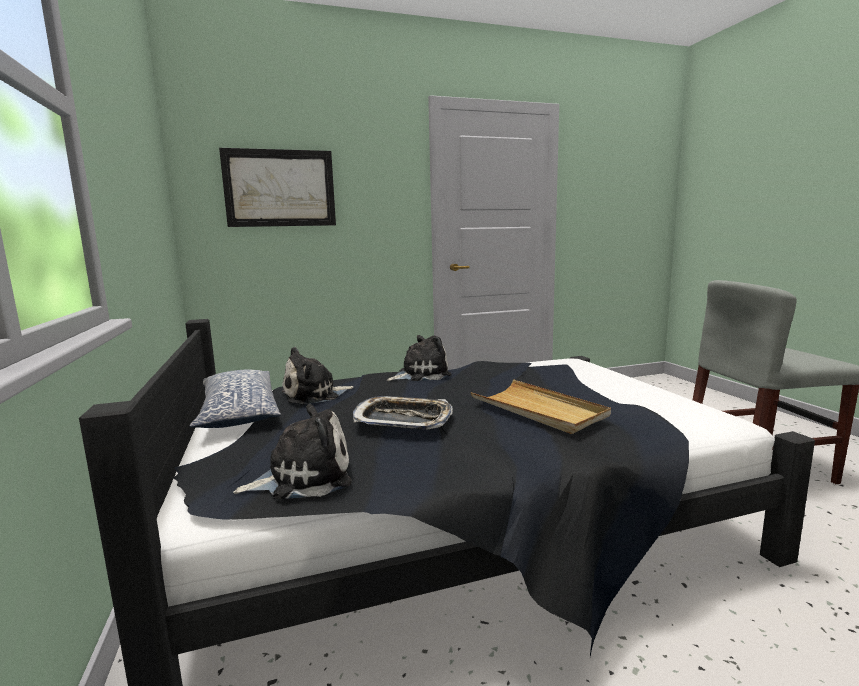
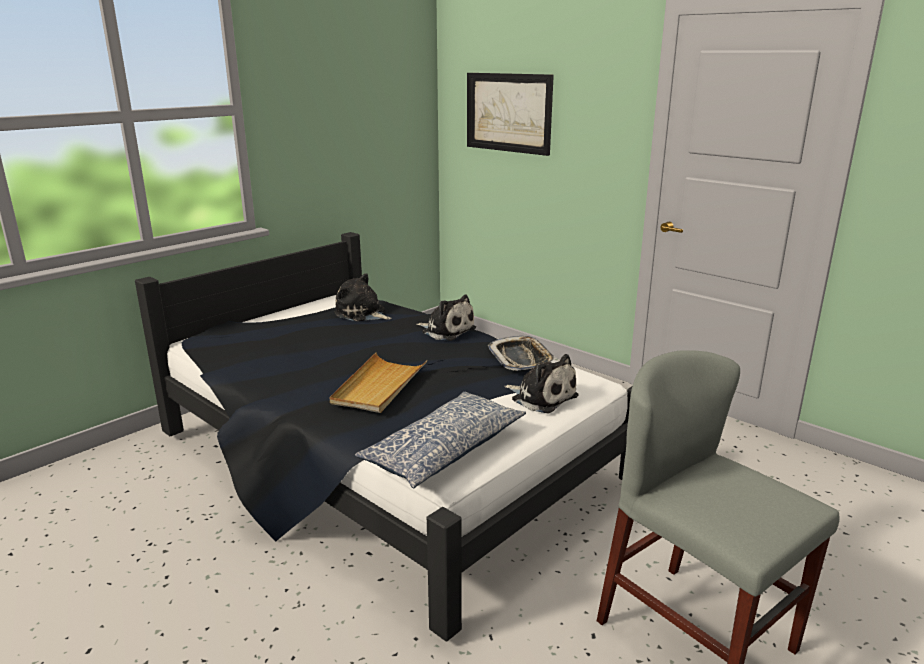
camera: 60 degrees right, 10 degrees up
pillow [190,370,281,428] -> pillow moved to [355,392,526,489]
plush toy [233,404,351,499] -> plush toy moved to [504,354,578,413]
tray [353,396,453,429] -> tray moved to [488,336,556,371]

